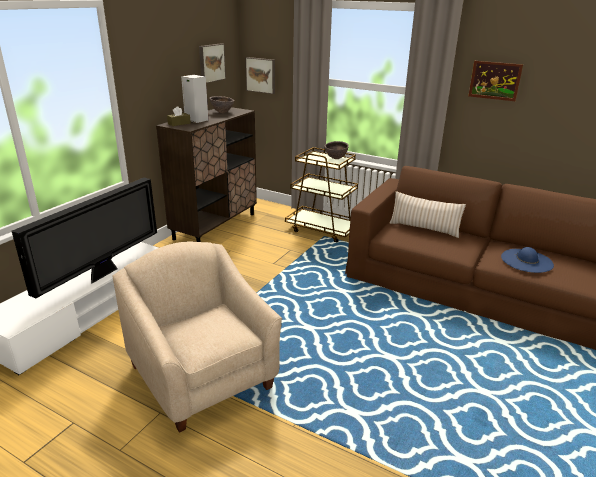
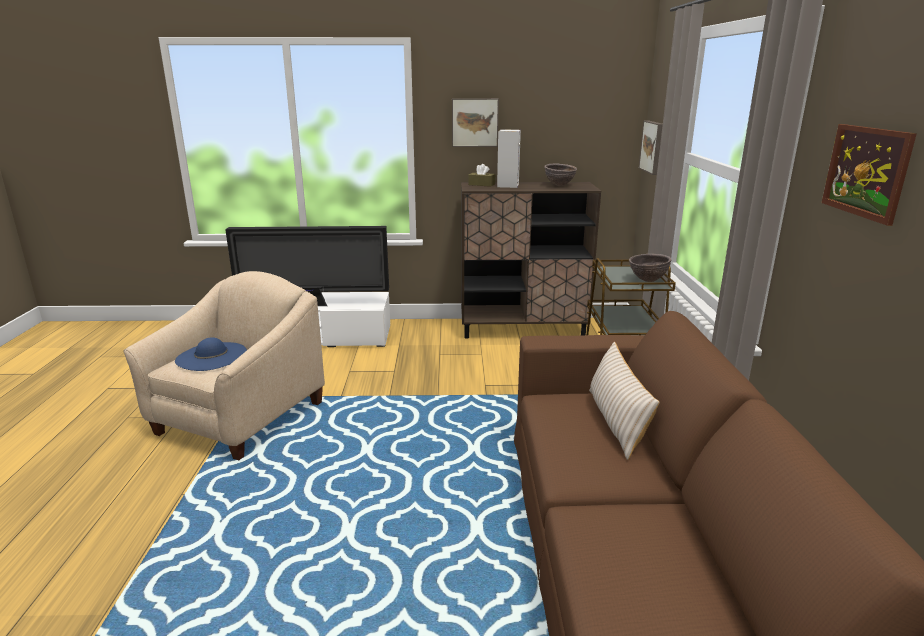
camera: 60 degrees right, 5 degrees down
picture [199,43,226,83] -> picture moved to [452,98,499,147]
blue hat [501,247,554,273] -> blue hat moved to [175,337,247,371]

